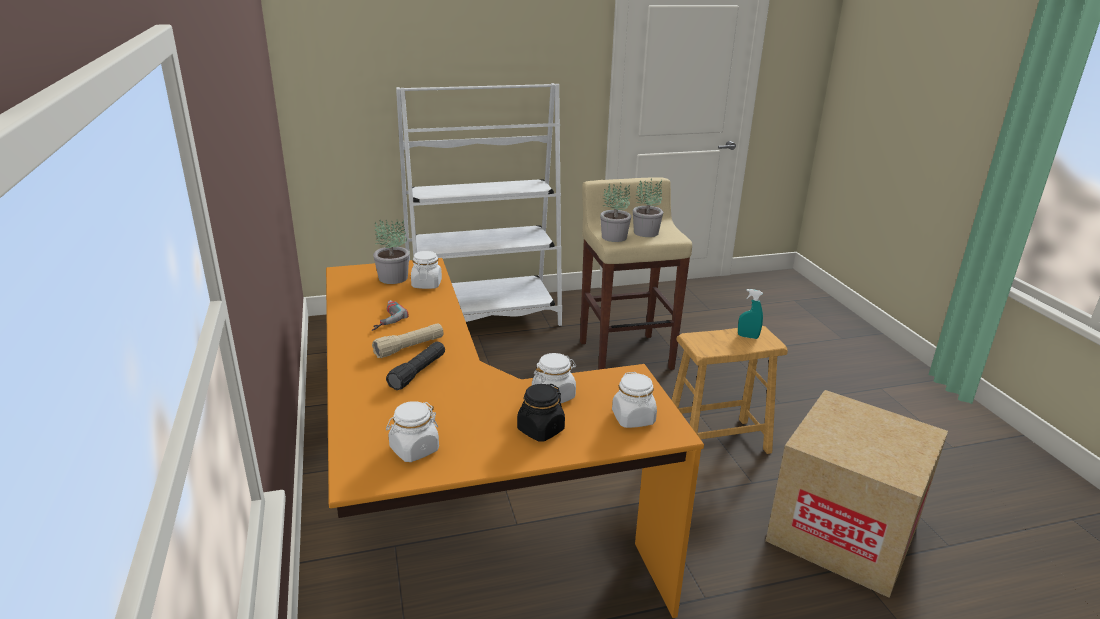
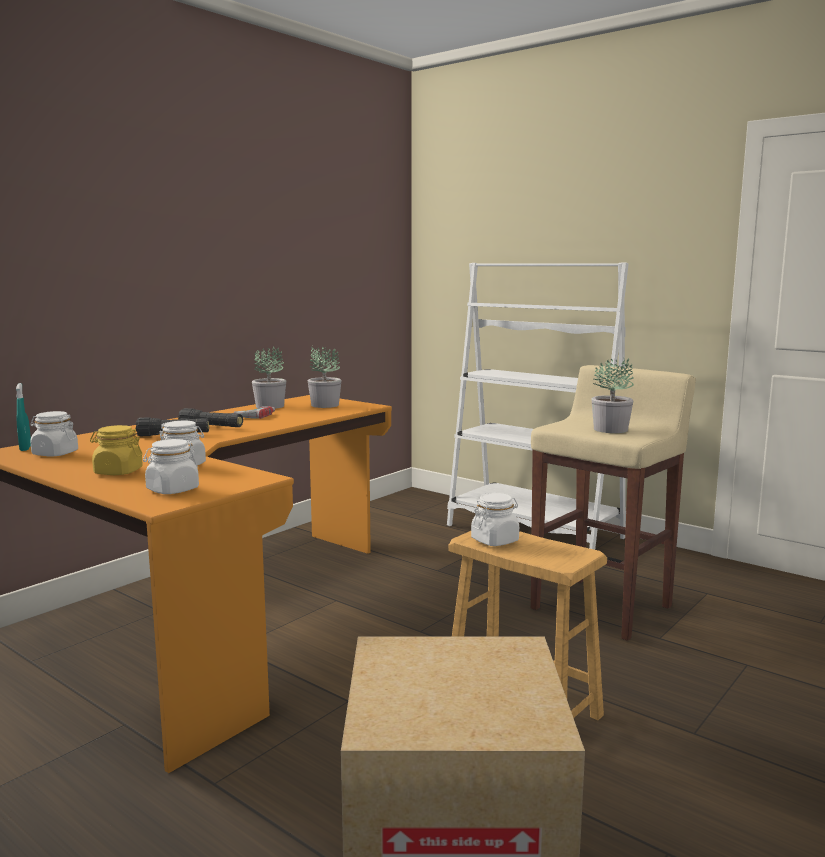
camera: 55 degrees right, 15 degrees down
beige flashlight [372,323,443,358] -> black flashlight [178,408,243,427]
white jar [411,251,442,289] -> white jar moved to [471,493,519,546]
black jar [517,384,565,442] -> yellow jar [90,425,143,475]
potted plant [600,182,631,242] -> potted plant moved to [252,346,286,409]
turquoise spray bottle [738,289,763,339] -> turquoise spray bottle moved to [16,383,31,451]

